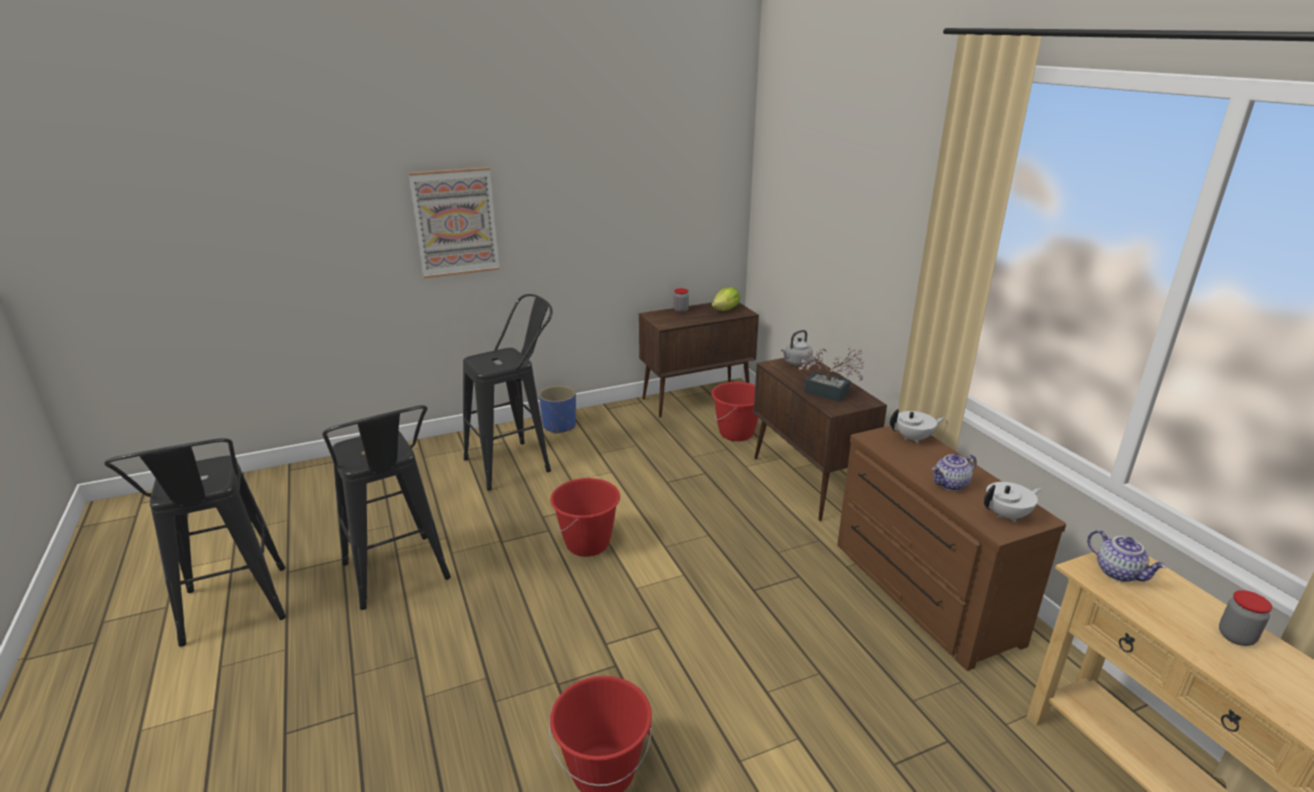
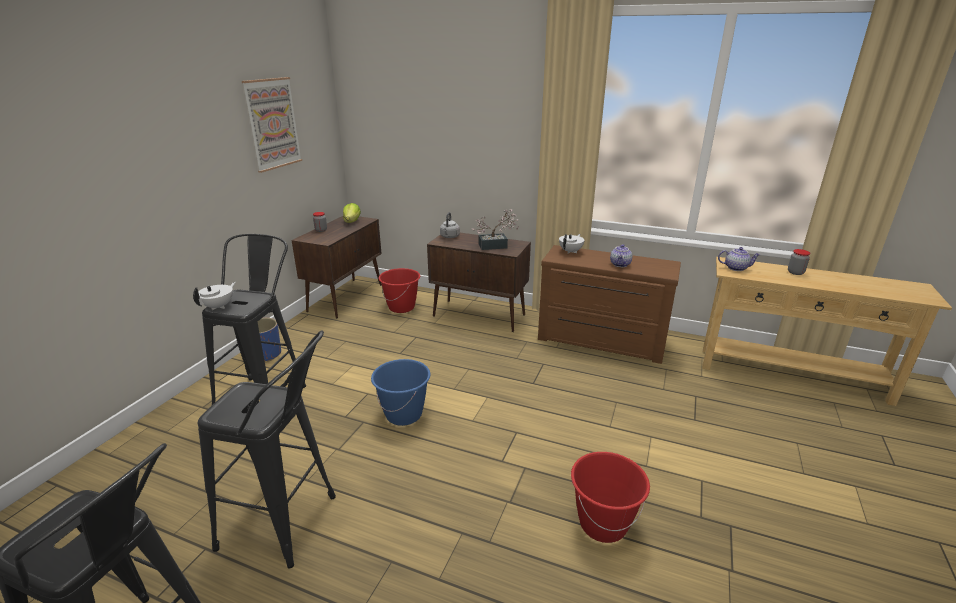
camera: 45 degrees left, 0 degrees up
picture [409,167,500,278] -> picture moved to [242,77,302,173]
red bucket [550,478,620,557] -> blue bucket [371,359,430,426]
white teapot [984,482,1042,522] -> white teapot moved to [193,282,236,310]

